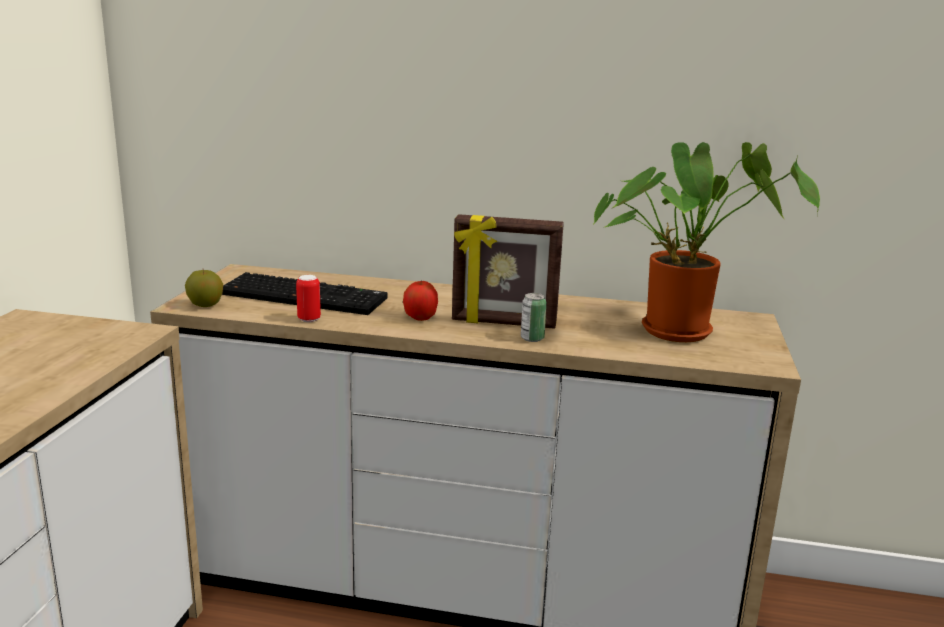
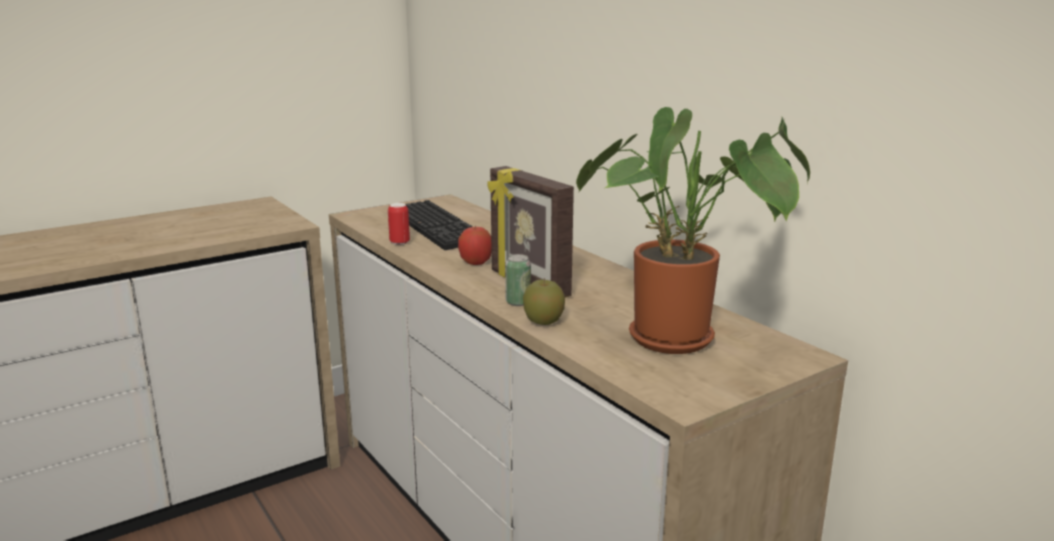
camera: 45 degrees right, 0 degrees up
apple [185,270,223,307] -> apple moved to [523,278,565,325]

